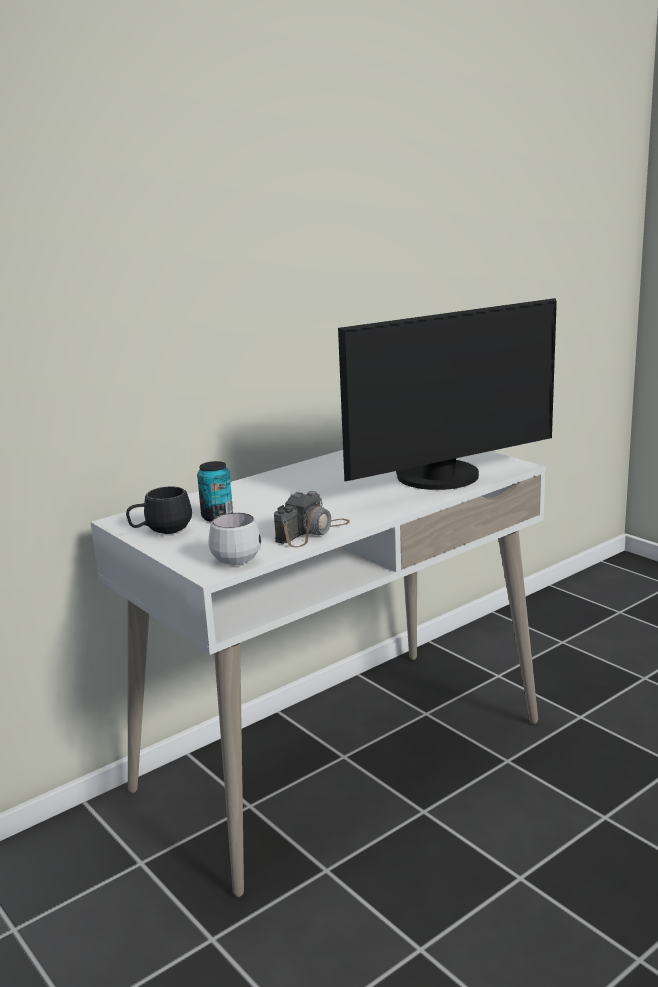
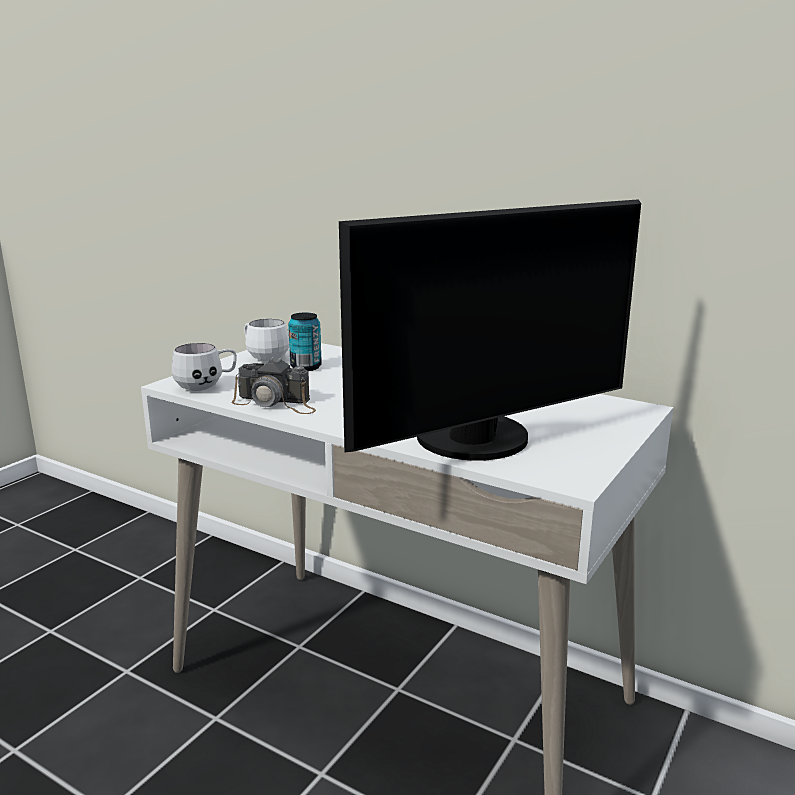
camera: 70 degrees right, 0 degrees up
black mug [126,486,192,534] -> white mug [244,319,289,361]
monitor [338,298,557,490] -> monitor turned 75 degrees counterclockwise [339,199,641,461]

